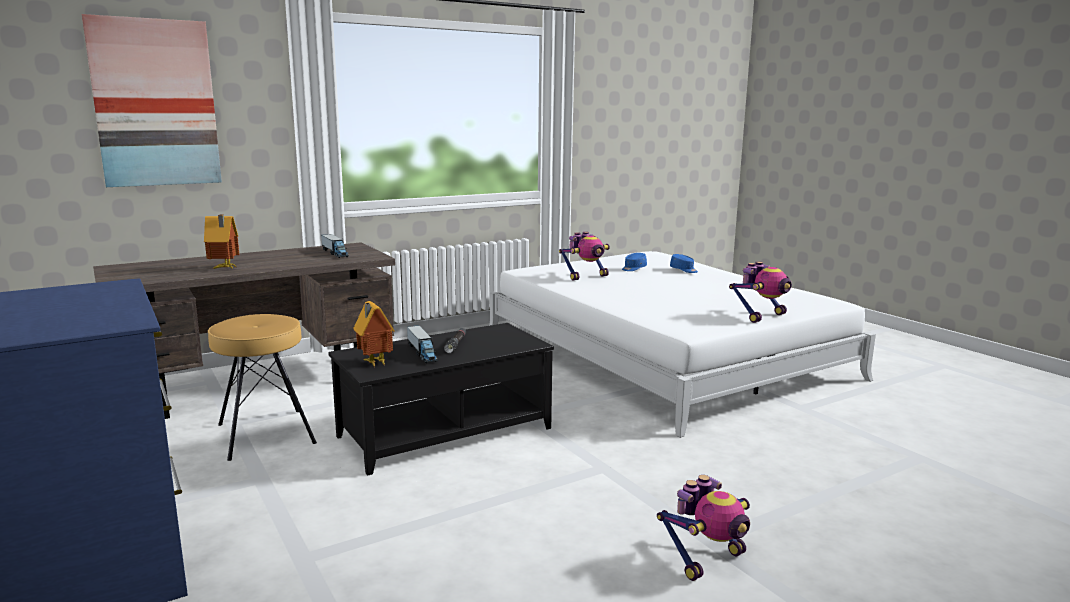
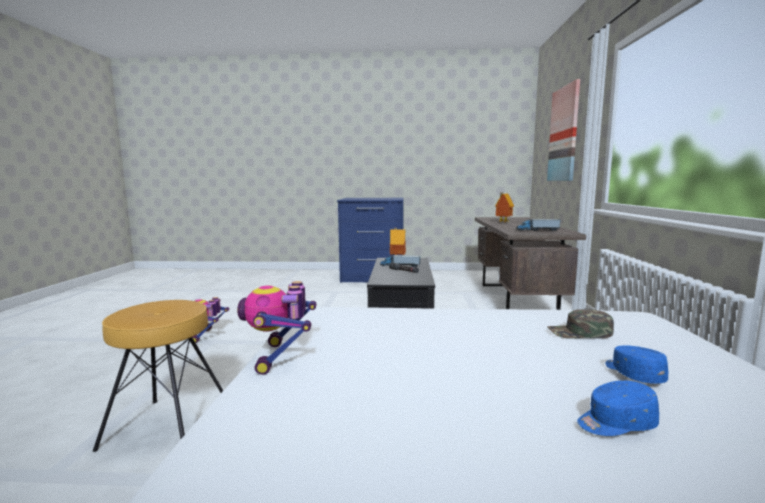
camera: 125 degrees right, 5 degrees down
brown stool [208,314,317,461] -> brown stool moved to [93,300,223,452]
toy robot [559,232,610,280] -> green cap [547,309,614,339]

